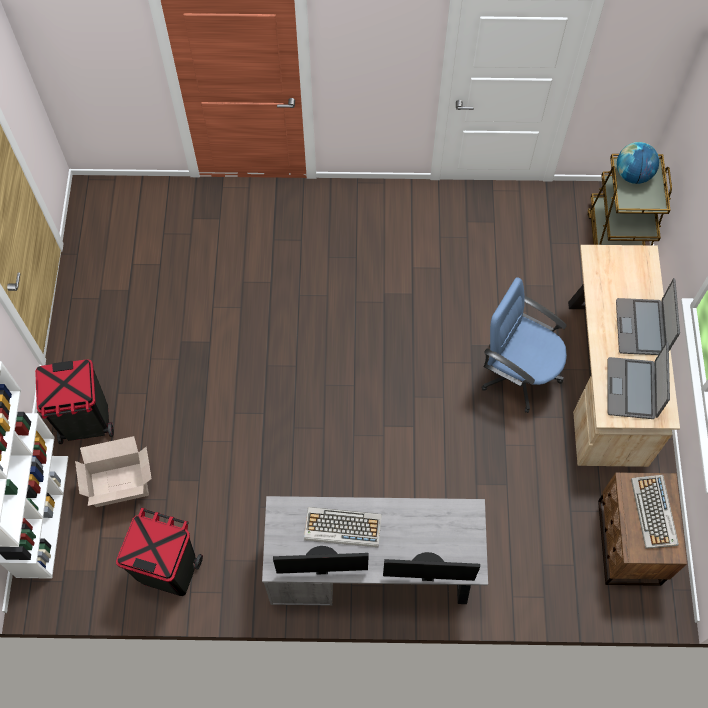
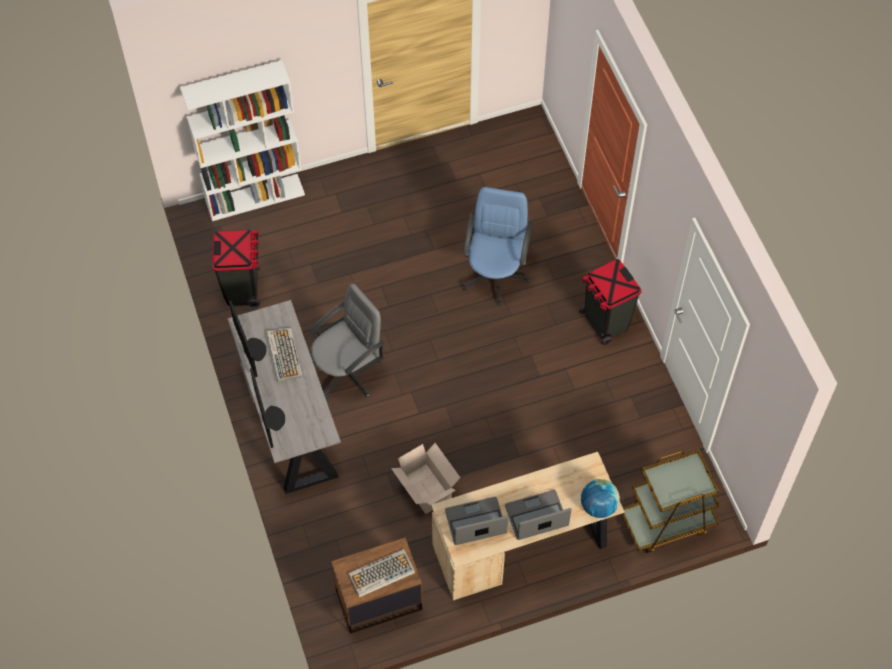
camera: 70 degrees right, 5 degrees down
black trash can [35,359,114,444] -> black trash can moved to [579,259,642,345]
cardboard box [75,436,152,507] -> cardboard box moved to [391,443,461,514]
blue office chair [482,277,567,413] -> blue office chair moved to [463,187,533,306]
globe [617,142,659,184] -> globe moved to [581,479,620,518]
none -> grey office chair [310,283,384,399]

